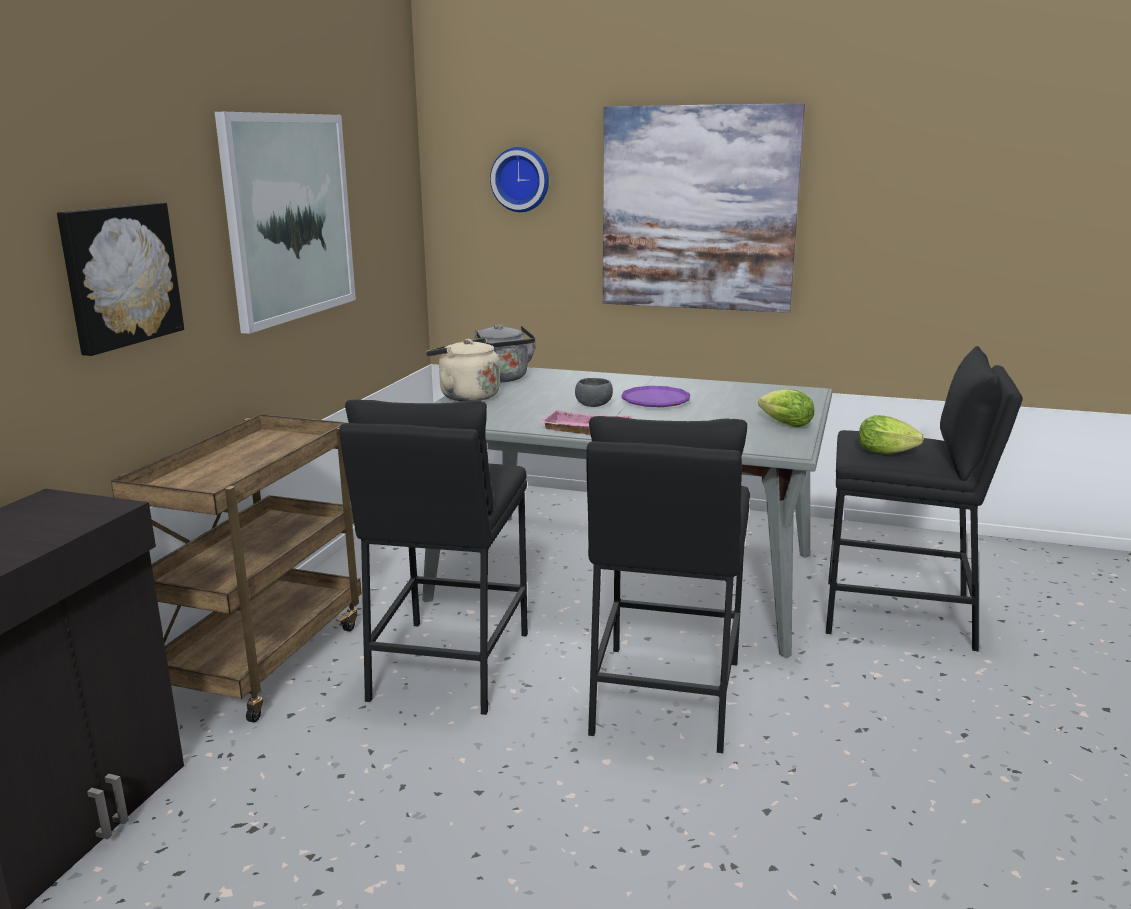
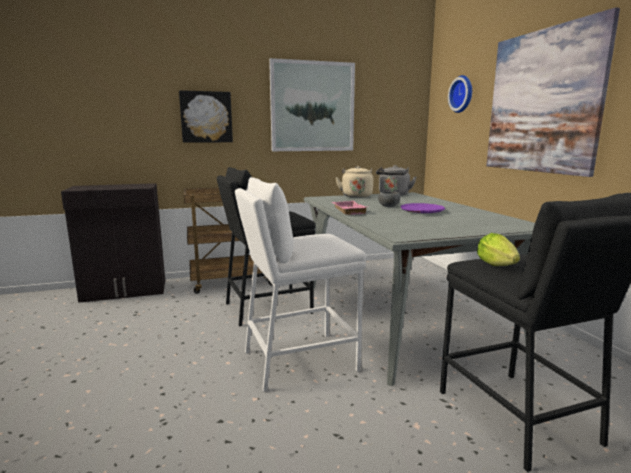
camera: 55 degrees right, 5 degrees down
black stool [586,416,750,753] -> white stool [235,177,366,392]
lettuce [758,389,814,427] -> none

